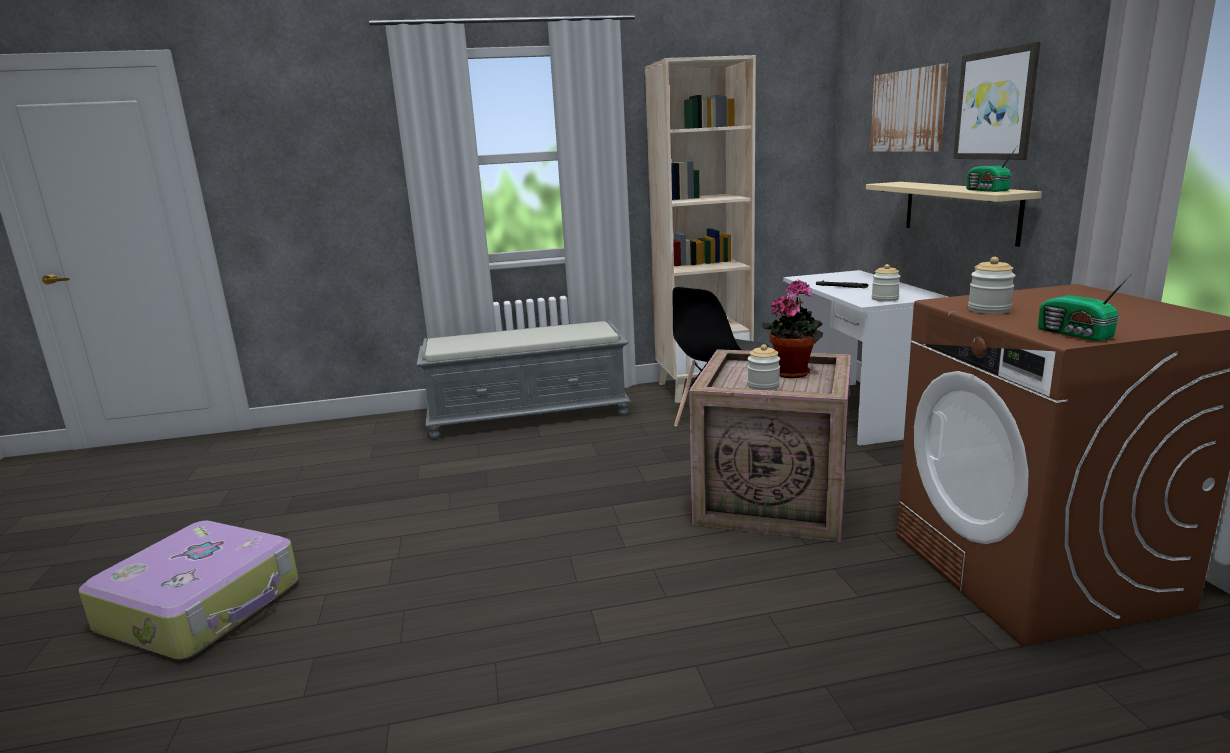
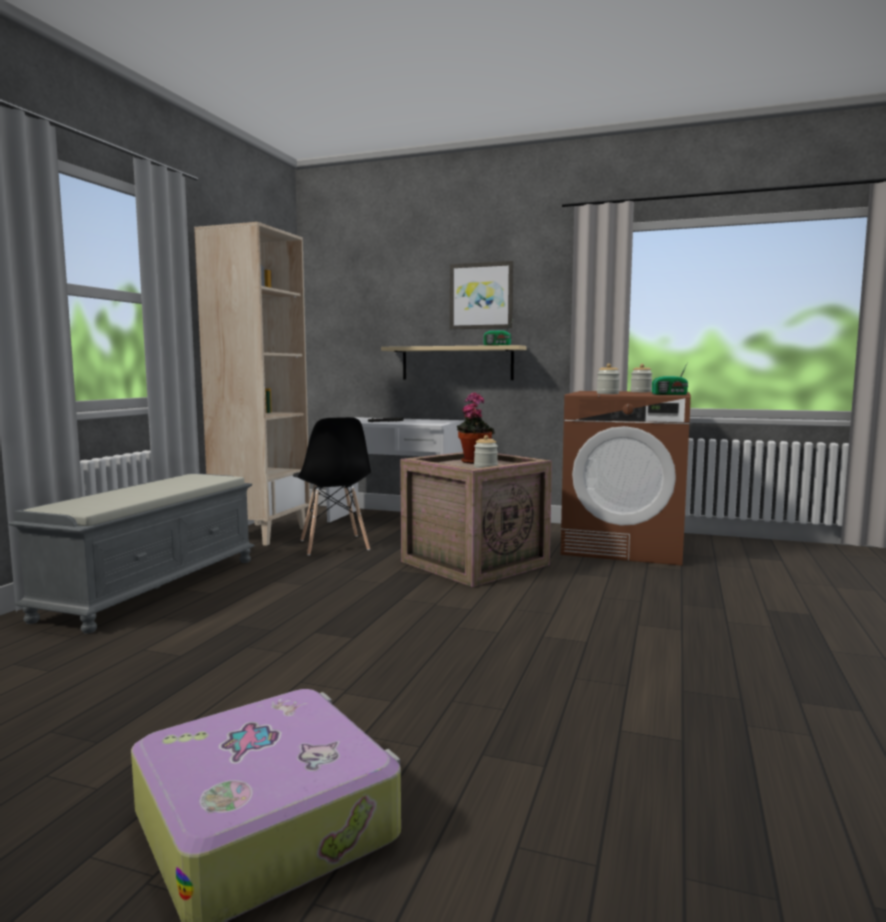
camera: 60 degrees left, 10 degrees down
picture [870,64,948,152] -> none
jar [872,264,901,302] -> jar moved to [630,364,653,392]

